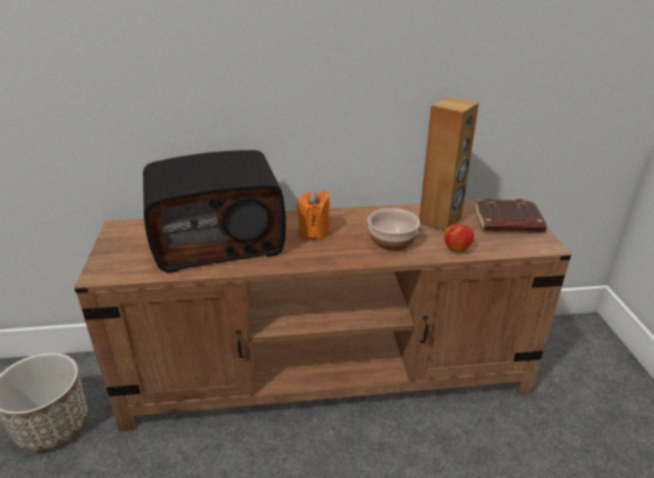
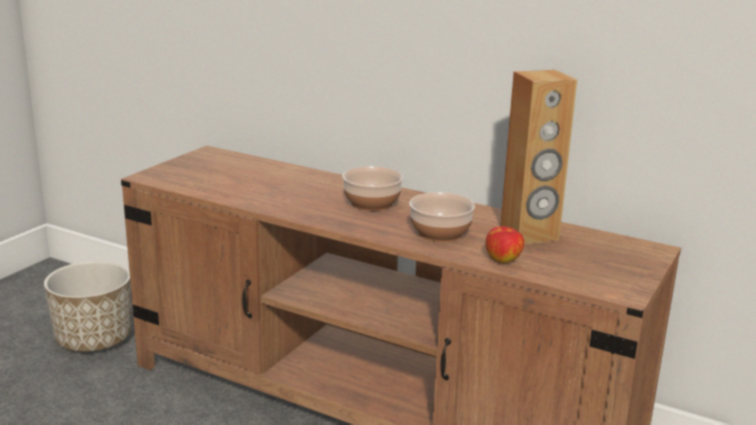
camera: 35 degrees right, 10 degrees down
radio [143,150,286,273] -> none
orange candle [297,190,330,240] -> bowl [342,166,403,211]
brown book [474,199,547,233] -> none

